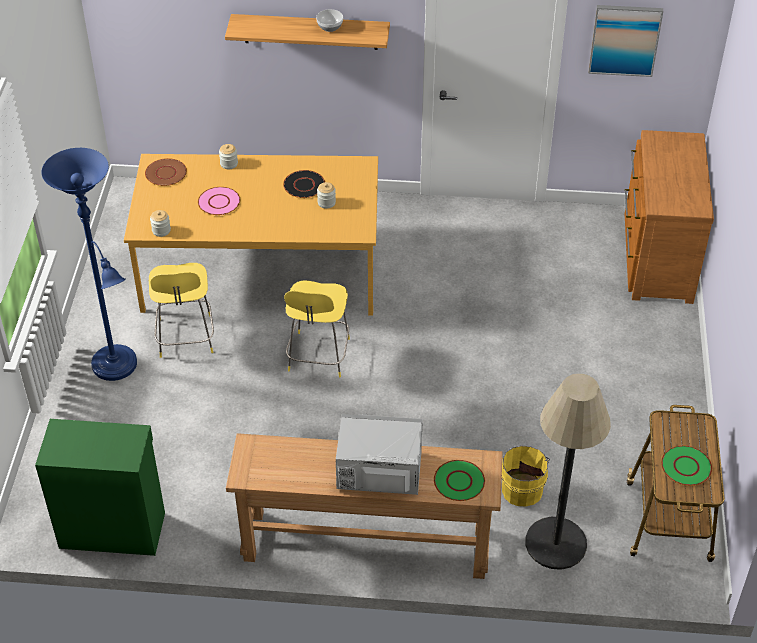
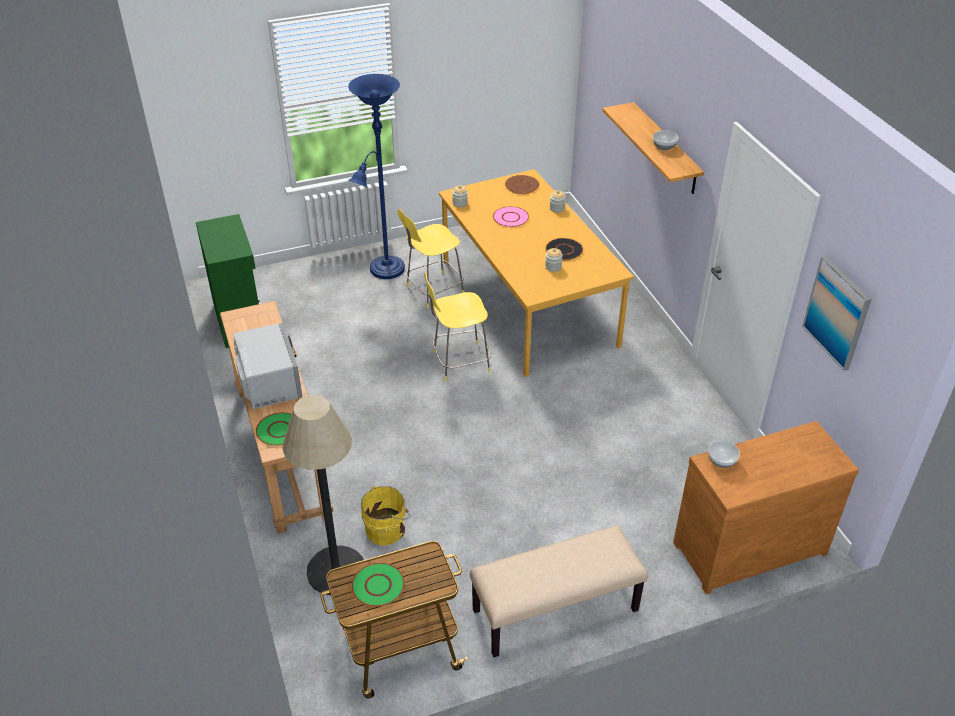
camera: 65 degrees right, 5 degrees down
none -> beige bench [470,525,648,658]
none -> bowl [708,441,740,468]

